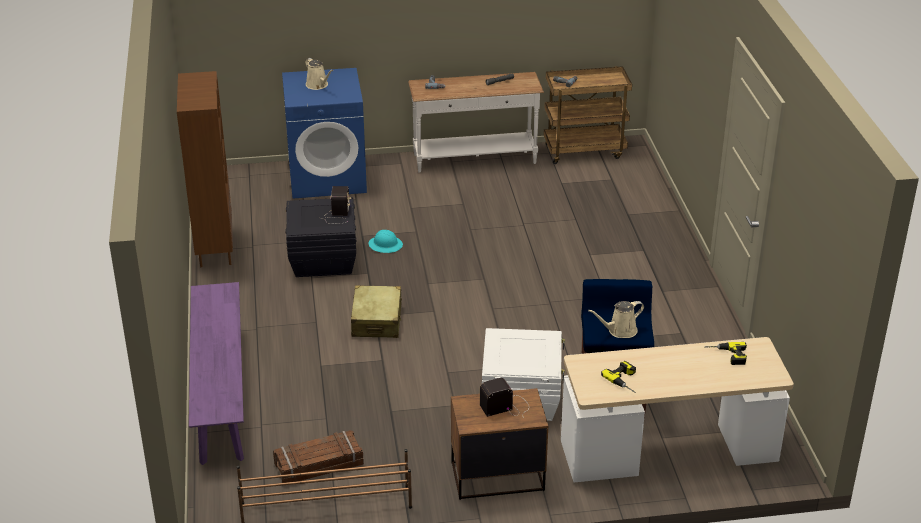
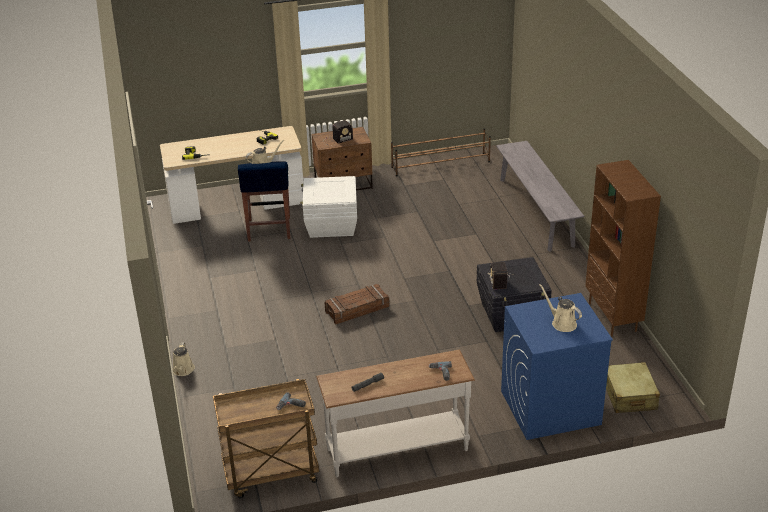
camera: 175 degrees right, 0 degrees up
purple bench [189,282,244,465] -> grey bench [496,141,584,252]
crate [273,430,364,483] -> crate moved to [325,284,389,325]
beige suitcase [351,285,402,338] -> beige suitcase moved to [606,362,660,413]
turquoise hard hat [369,230,403,253] -> none
none -> beige watering can [173,342,195,376]

